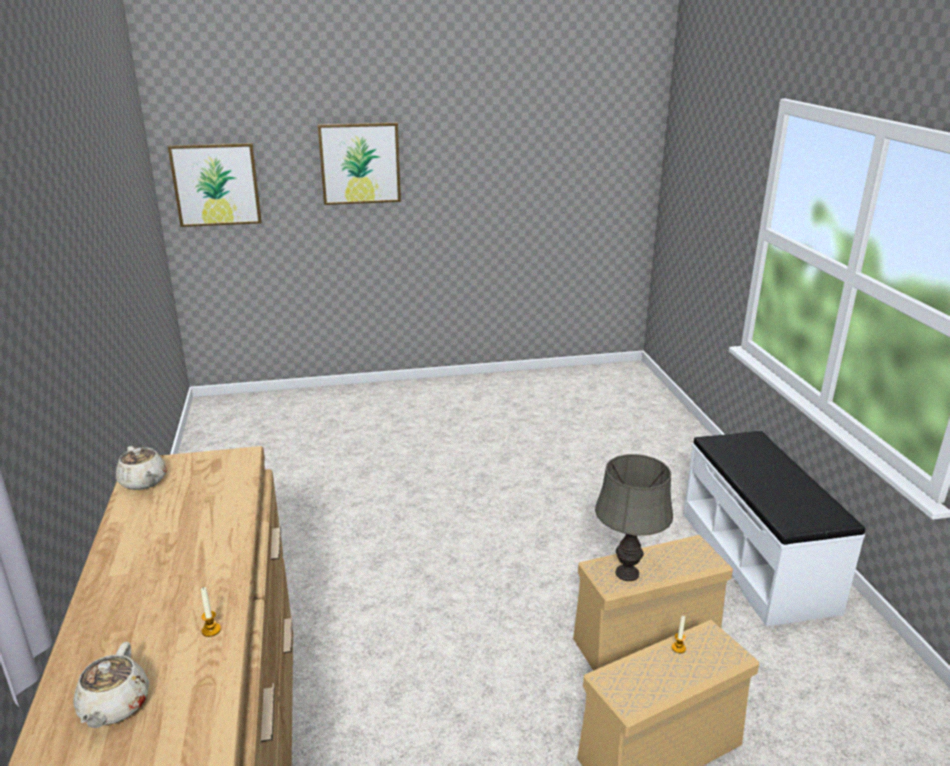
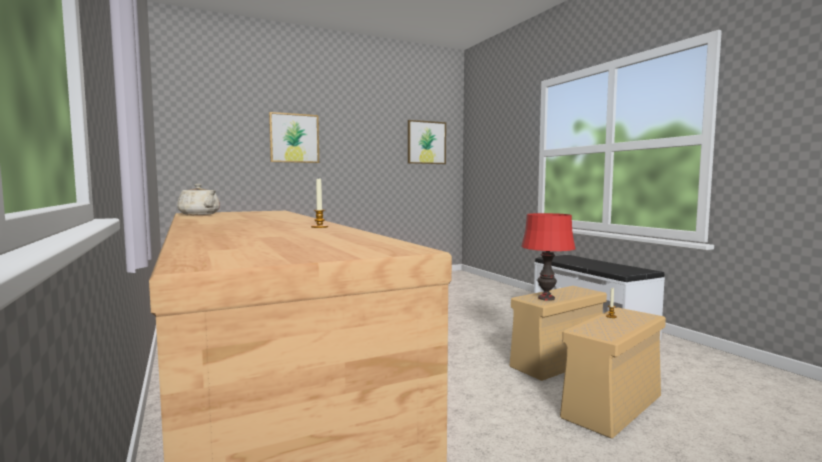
camera: 15 degrees left, 20 degrees down
beige teapot [73,642,149,728] -> none
picture [168,143,262,227] -> picture moved to [408,120,446,164]
grey table lamp [595,454,673,581] -> red table lamp [521,213,575,301]

